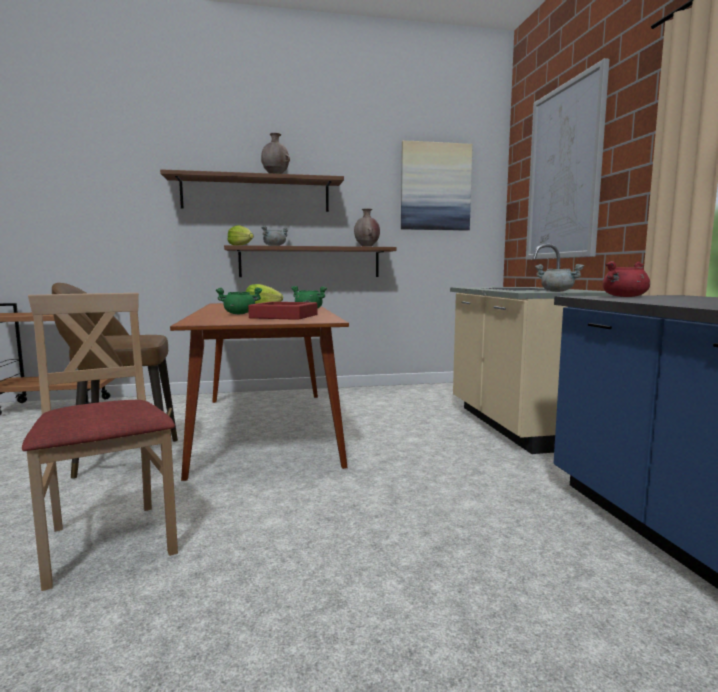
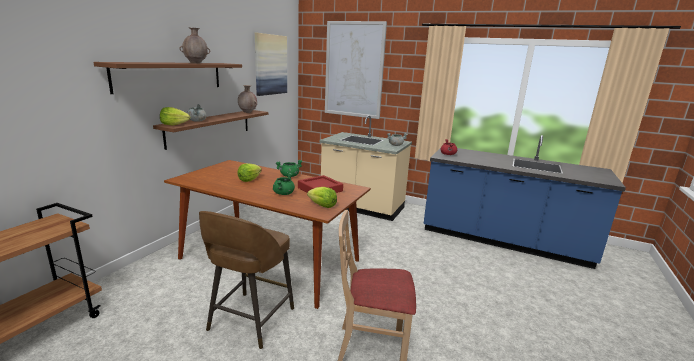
camera: 55 degrees left, 10 degrees up
none -> lettuce [307,187,337,208]

